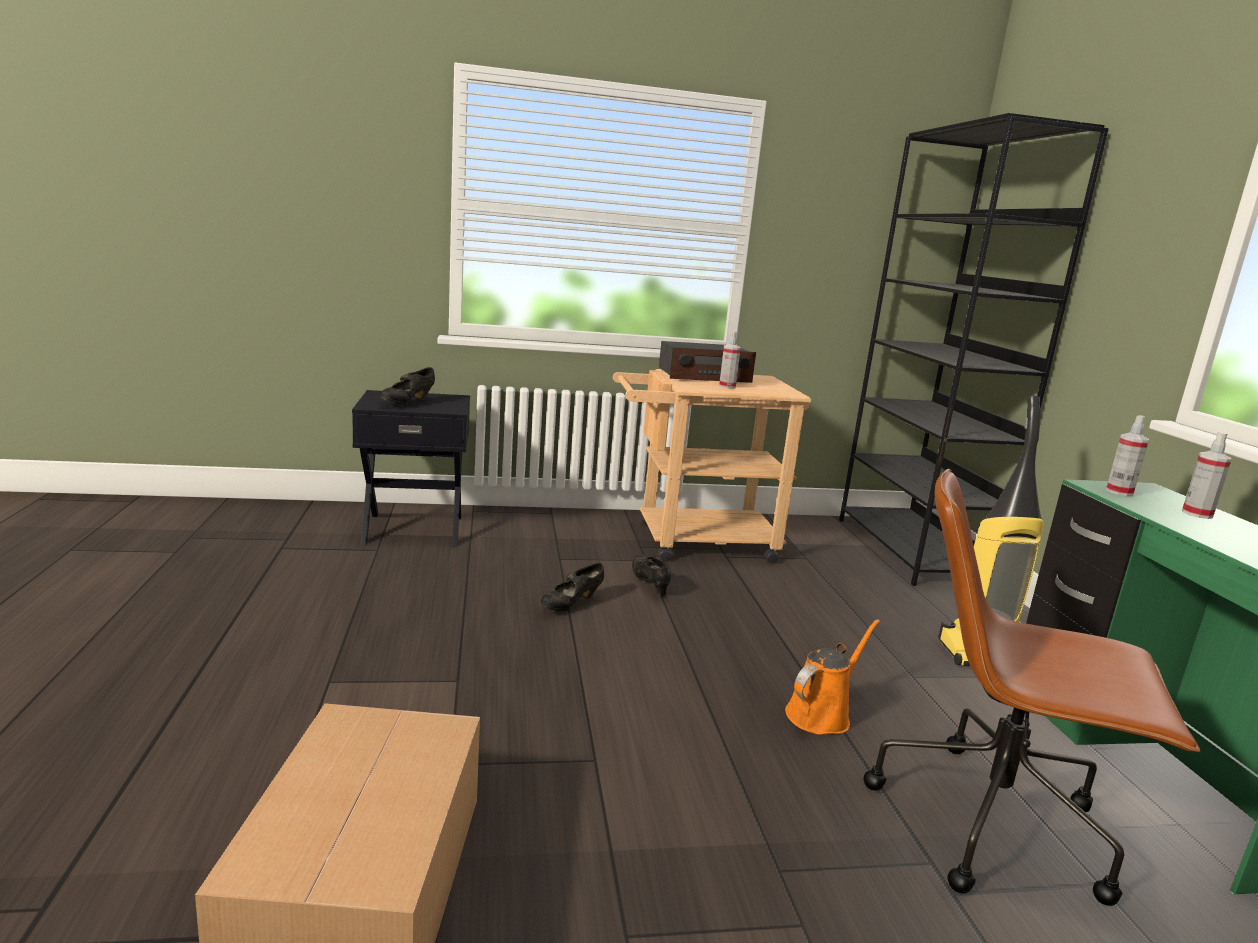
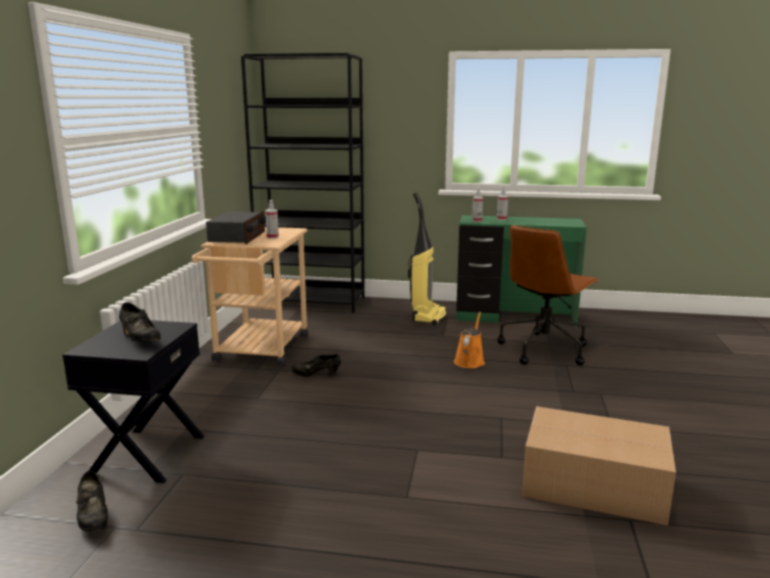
camera: 70 degrees left, 0 degrees up
black shoe [541,563,604,611] -> black shoe moved to [76,471,108,532]
orange watering can [785,619,880,735] -> orange watering can turned 45 degrees clockwise [454,312,485,368]

